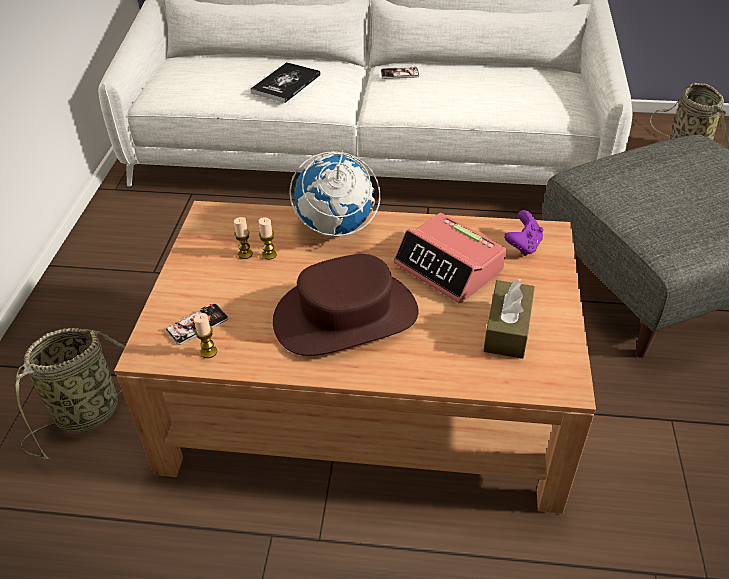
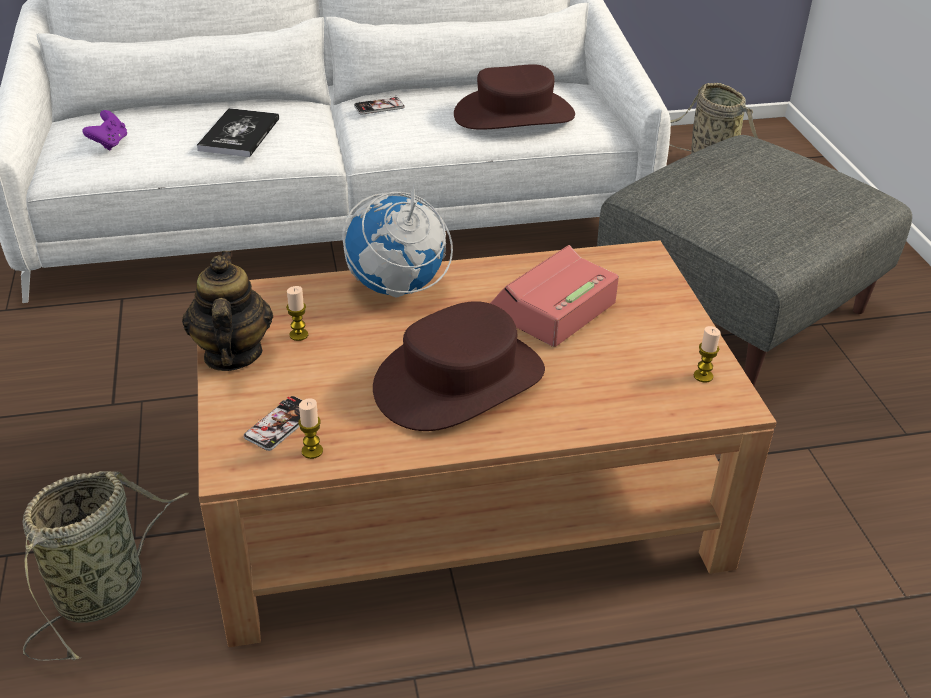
camera: 20 degrees left, 5 degrees down
candle [259,217,277,260] -> candle moved to [694,326,721,383]
alarm clock [393,213,506,304] -> alarm clock turned 105 degrees clockwise [490,245,619,347]
brown tissue box [484,279,535,359] -> none
purple game controller [504,210,543,256] -> purple game controller moved to [82,110,127,151]
none -> teapot [182,251,273,371]
none -> brown hat [454,64,575,130]

